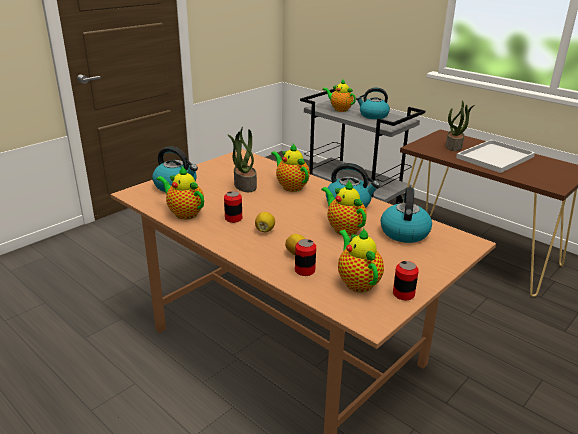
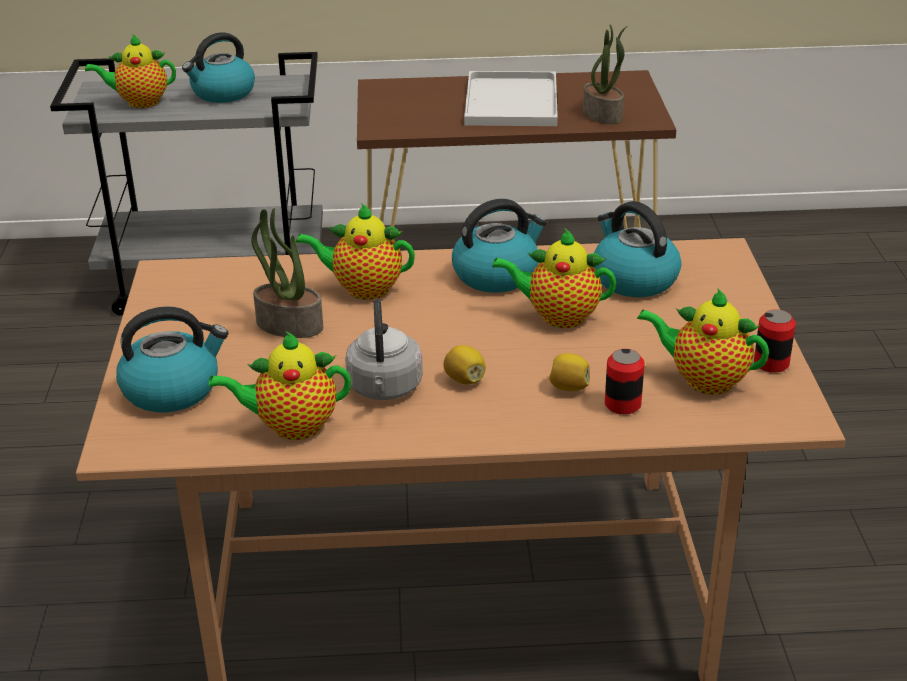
camera: 45 degrees left, 5 degrees up
can [224,191,242,223] -> grey kettle [345,299,423,400]
potted plant [446,100,475,151] -> potted plant moved to [583,24,627,124]

